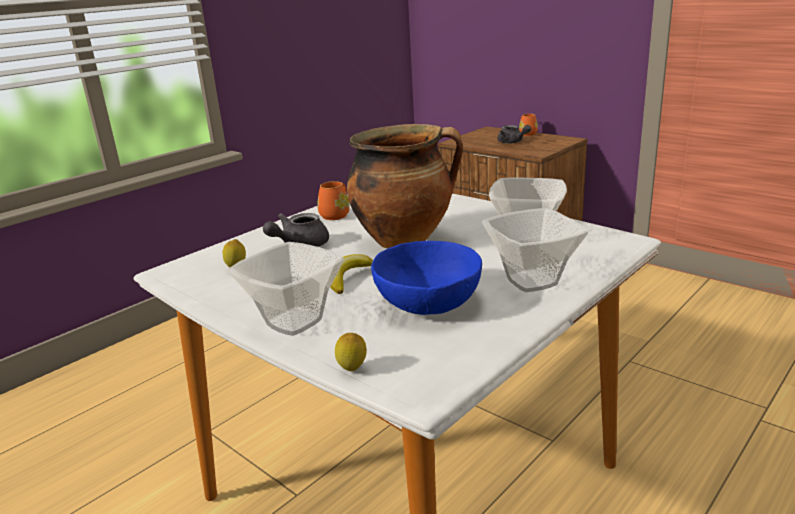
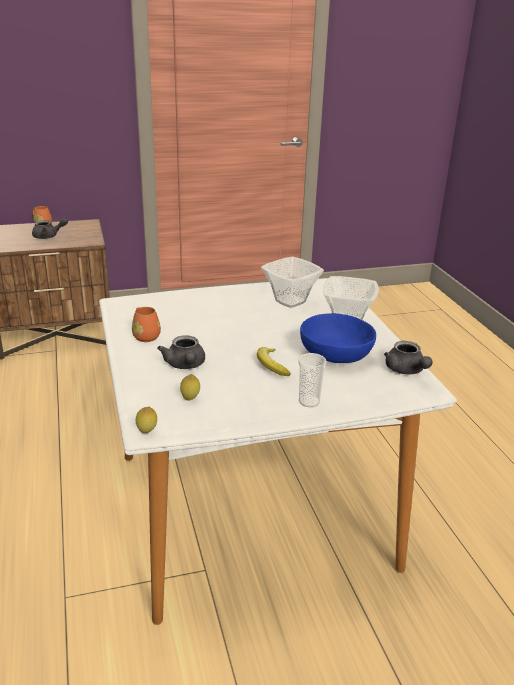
camera: 60 degrees left, 5 degrees up
bowl [228,242,344,336] -> cup [298,353,327,407]
lemon [335,333,367,371] -> lemon moved to [136,406,157,433]
cooking pot [347,124,463,248] -> none
none -> grey teapot [384,341,433,374]

